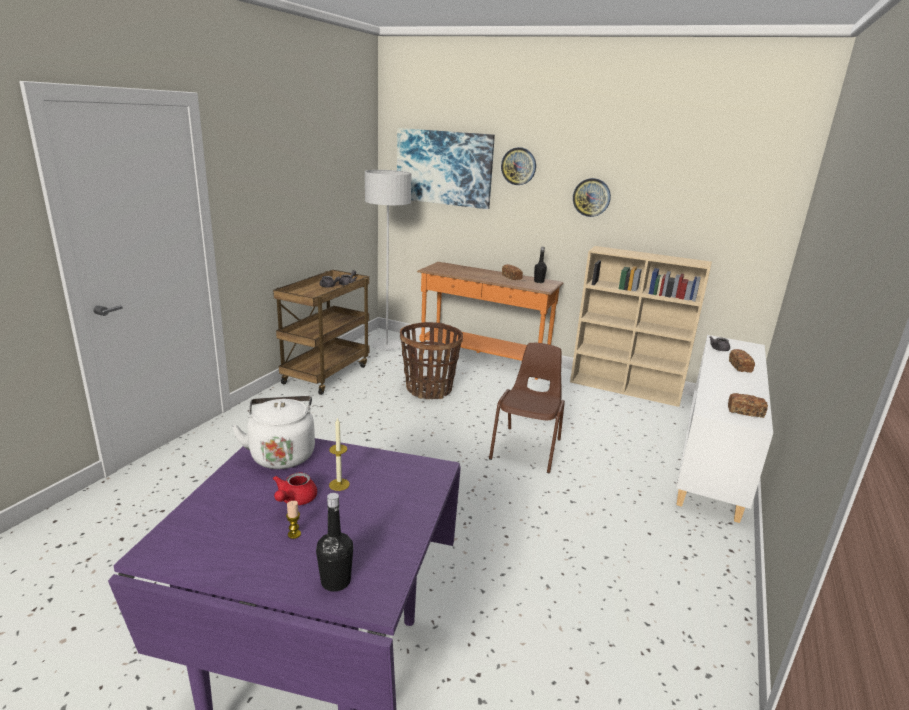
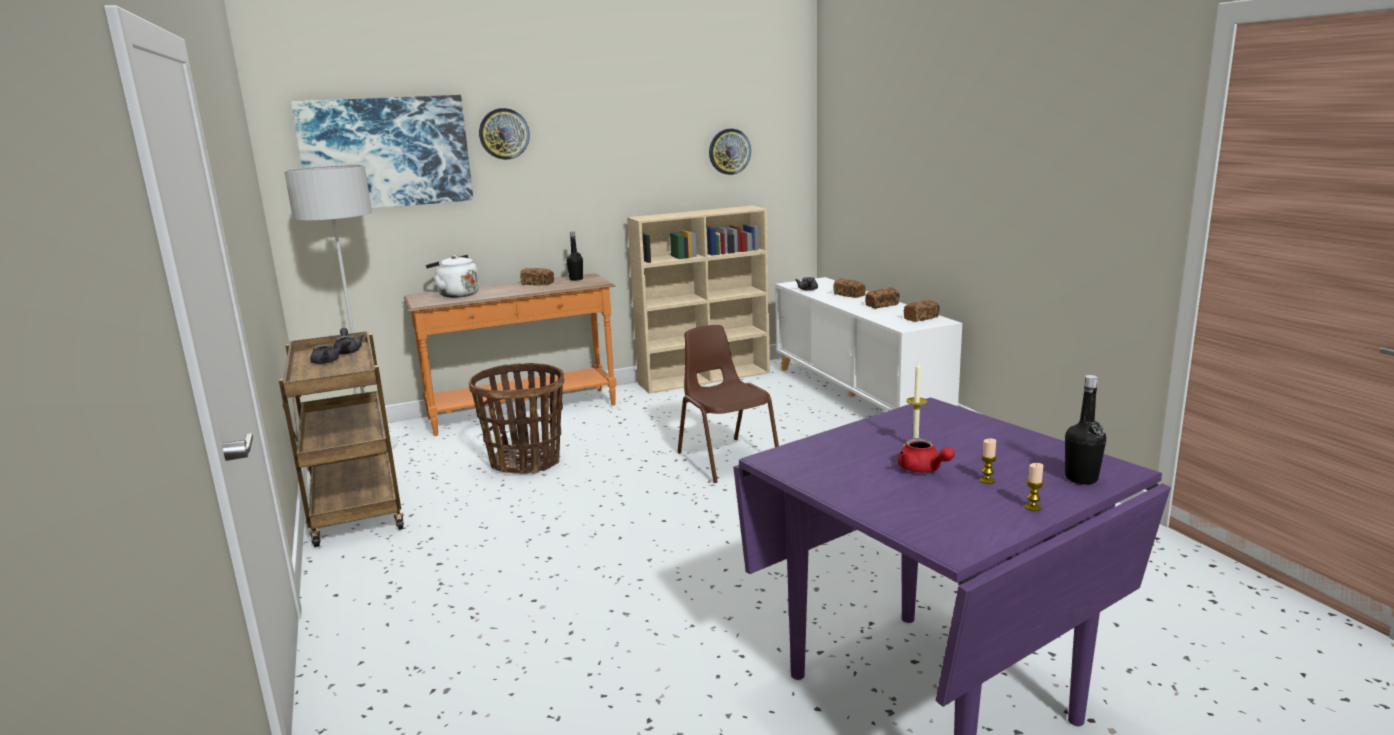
camera: 45 degrees left, 5 degrees down
white kettle [232,396,315,469] -> white kettle moved to [426,255,479,298]
wall clock [573,178,611,217] -> wall clock moved to [709,129,751,175]
none -> bread [865,287,900,309]
none -> candle [1025,463,1044,511]

